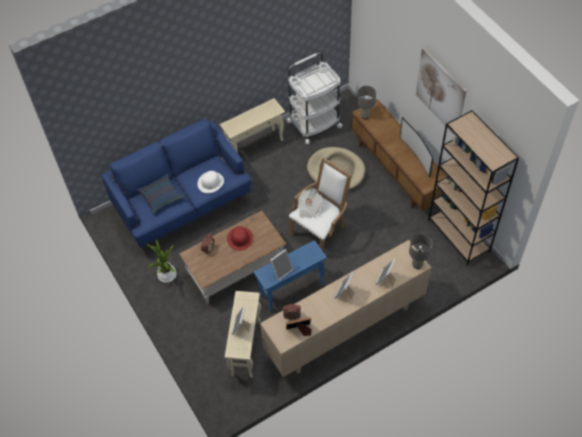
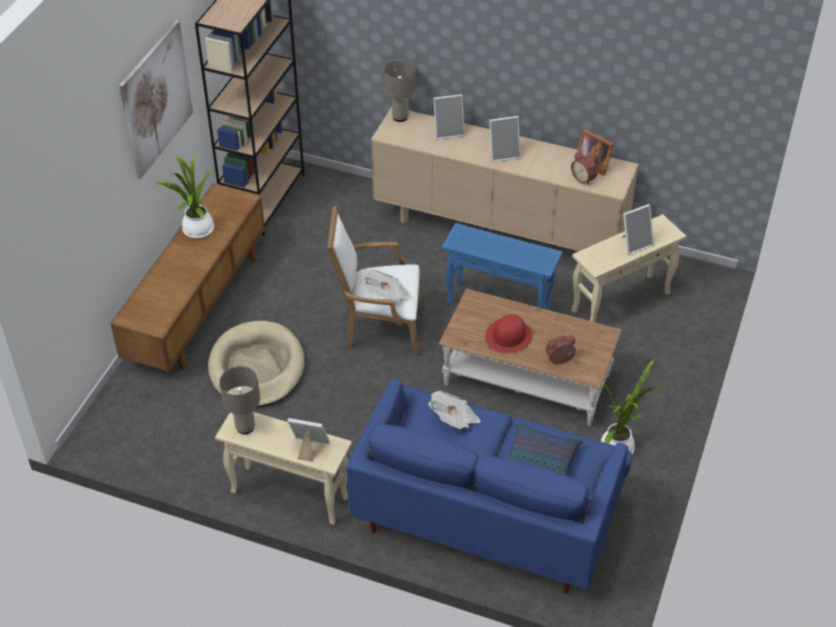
camera: 130 degrees left, 10 degrees down
white hat [198,171,224,193] -> newspaper [428,391,481,429]
picture frame [270,249,293,280] -> picture frame moved to [287,418,329,462]
white cart [287,52,342,144] -> none
grey table lamp [357,86,376,119] -> grey table lamp moved to [220,366,260,434]
television [400,117,433,178] -> potted plant [156,153,214,239]

